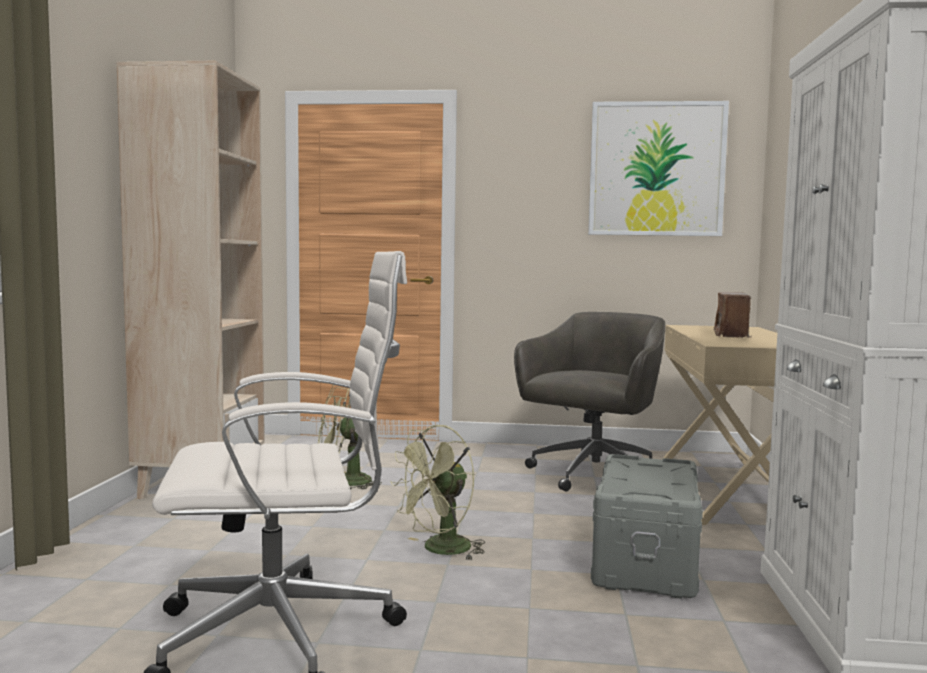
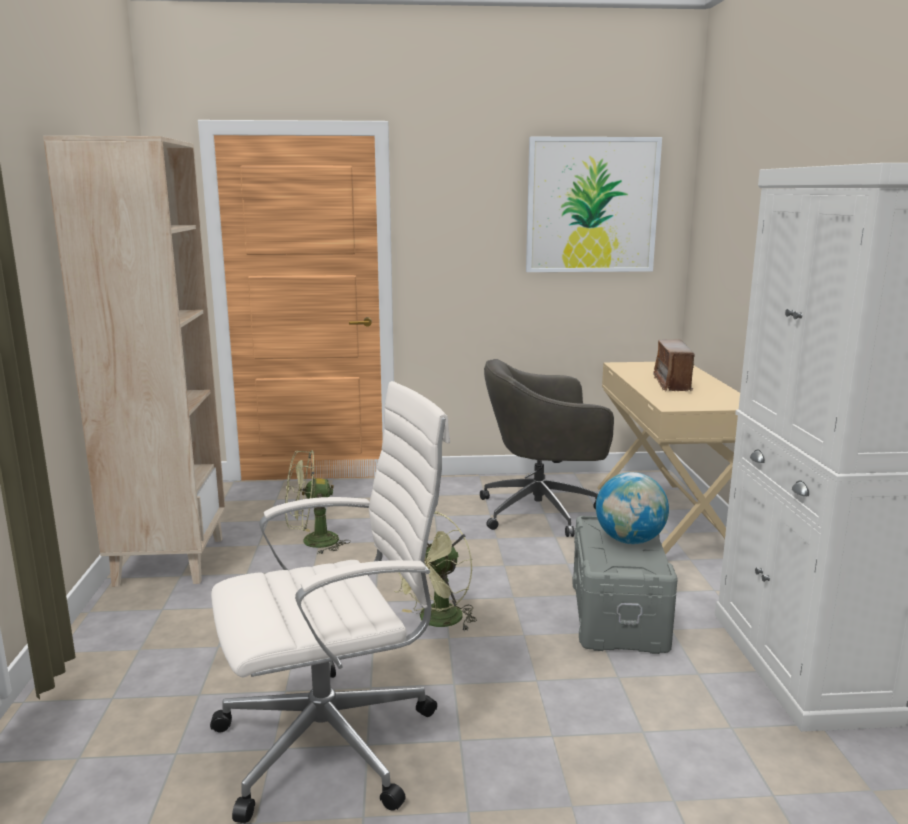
camera: 10 degrees left, 10 degrees up
grey office chair [514,312,665,491] -> grey office chair turned 120 degrees counterclockwise [480,359,614,537]
none -> globe [596,472,669,544]

